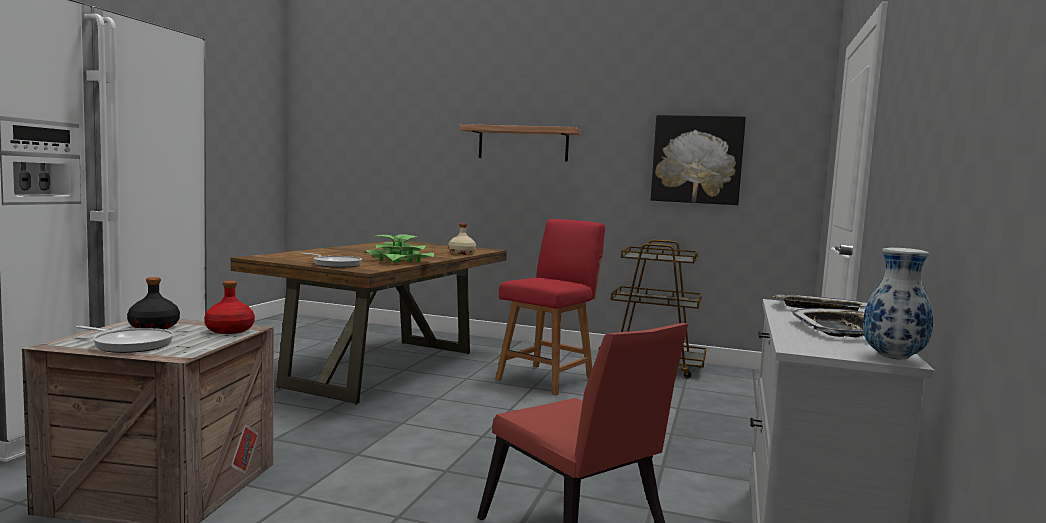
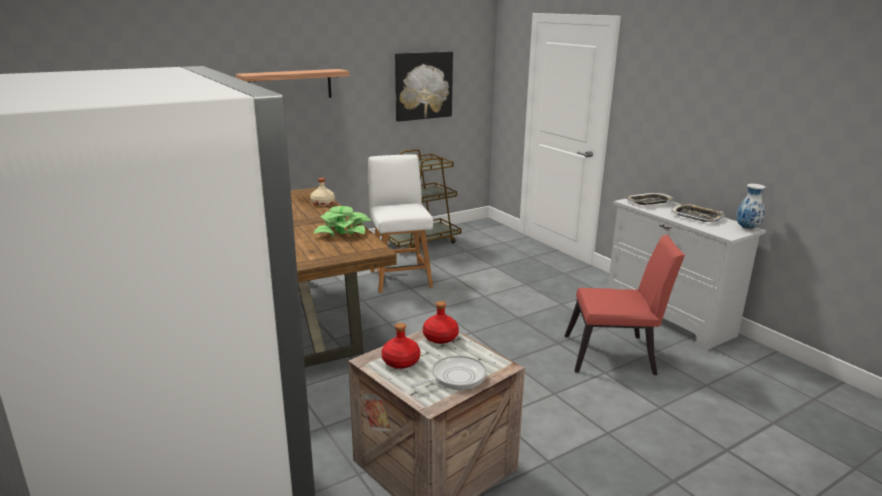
camera: 50 degrees left, 15 degrees up
black bottle [127,277,180,329] -> red bottle [381,323,420,369]
frying pan [301,253,362,268] -> none
red chair [495,219,605,395] -> white chair [368,154,433,293]

